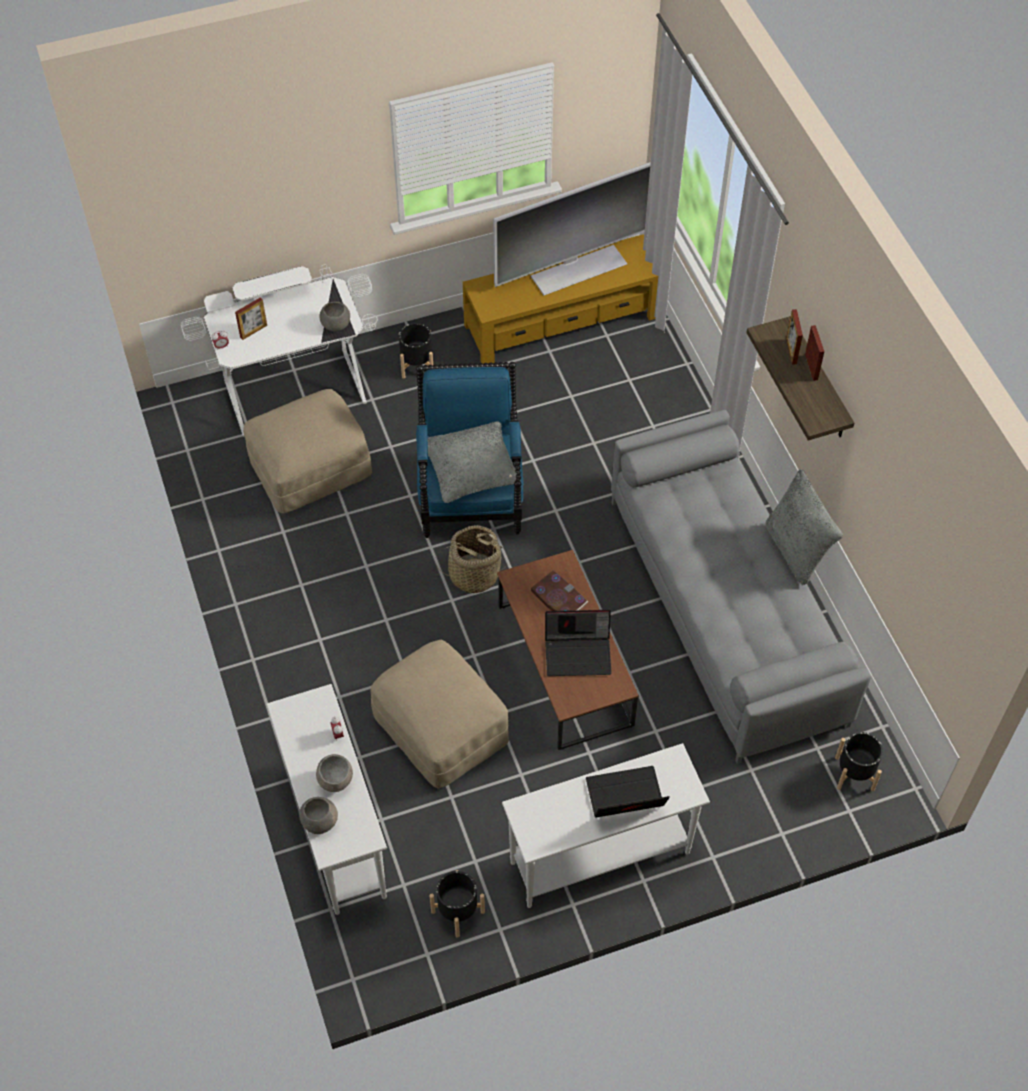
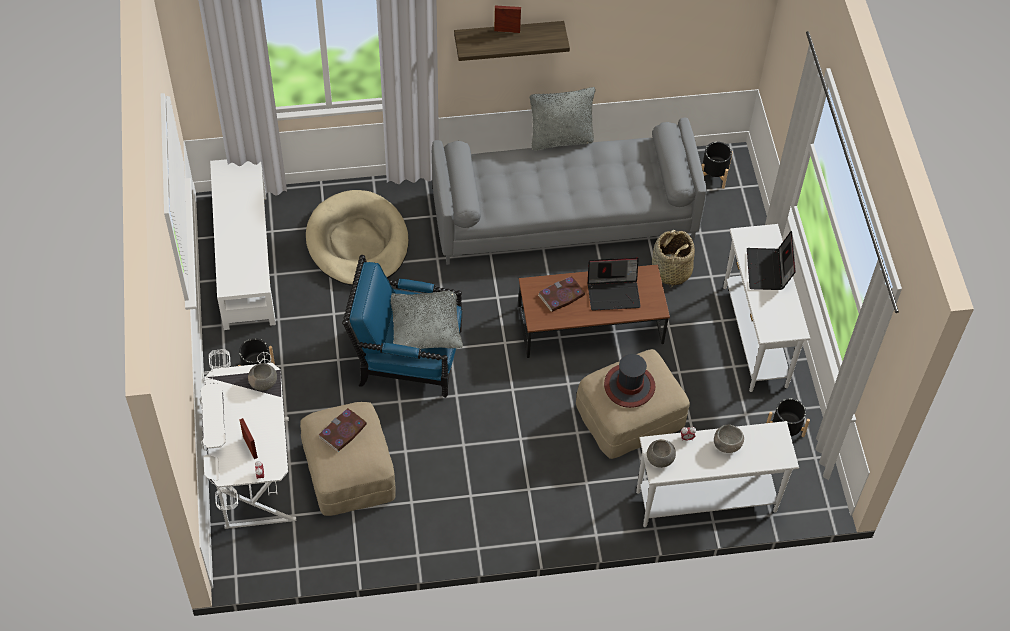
camera: 80 degrees left, 0 degrees up
grey bowl [299,797,338,834] -> grey bowl moved to [647,439,676,468]
basket [436,525,505,594] -> basket moved to [652,230,695,288]
yellow tv stand [463,234,658,364] -> white tv stand [210,159,276,330]
television [493,162,651,295] -> none
laptop [545,610,612,676] -> laptop turned 75 degrees clockwise [588,257,641,311]
picture frame [786,309,803,365] -> none
none -> beige dog bed [306,190,409,286]
none -> book [319,408,367,452]
none -> hat [604,354,655,408]

